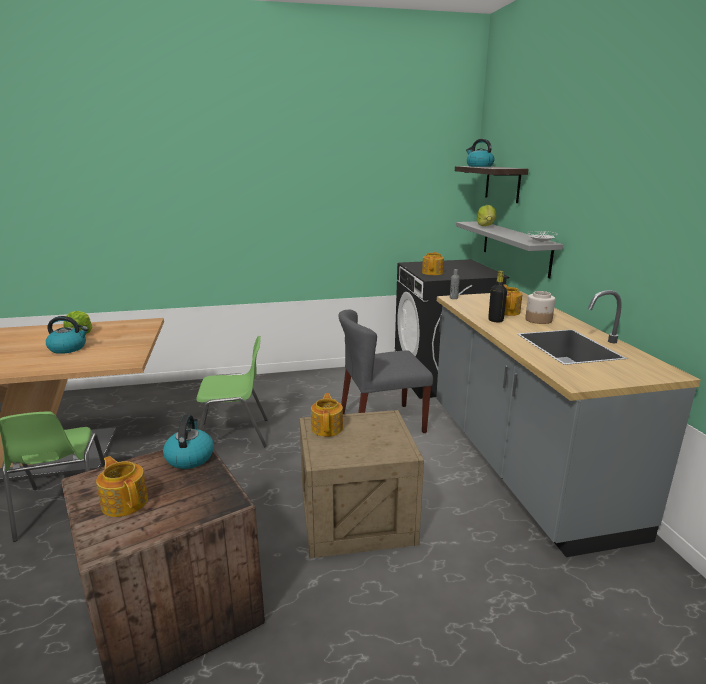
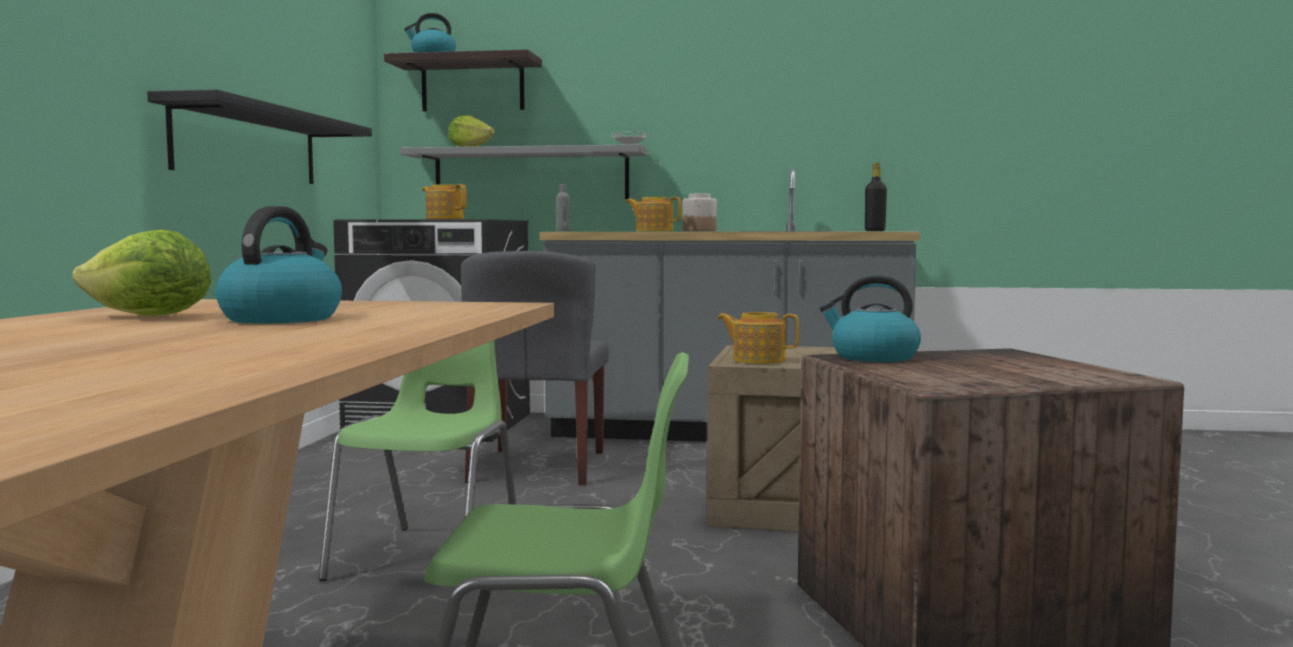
camera: 70 degrees left, 15 degrees down
teapot [96,456,148,517] -> none
black bottle [488,271,507,322] -> black bottle moved to [865,163,887,231]
none -> black shelf [147,89,372,184]

